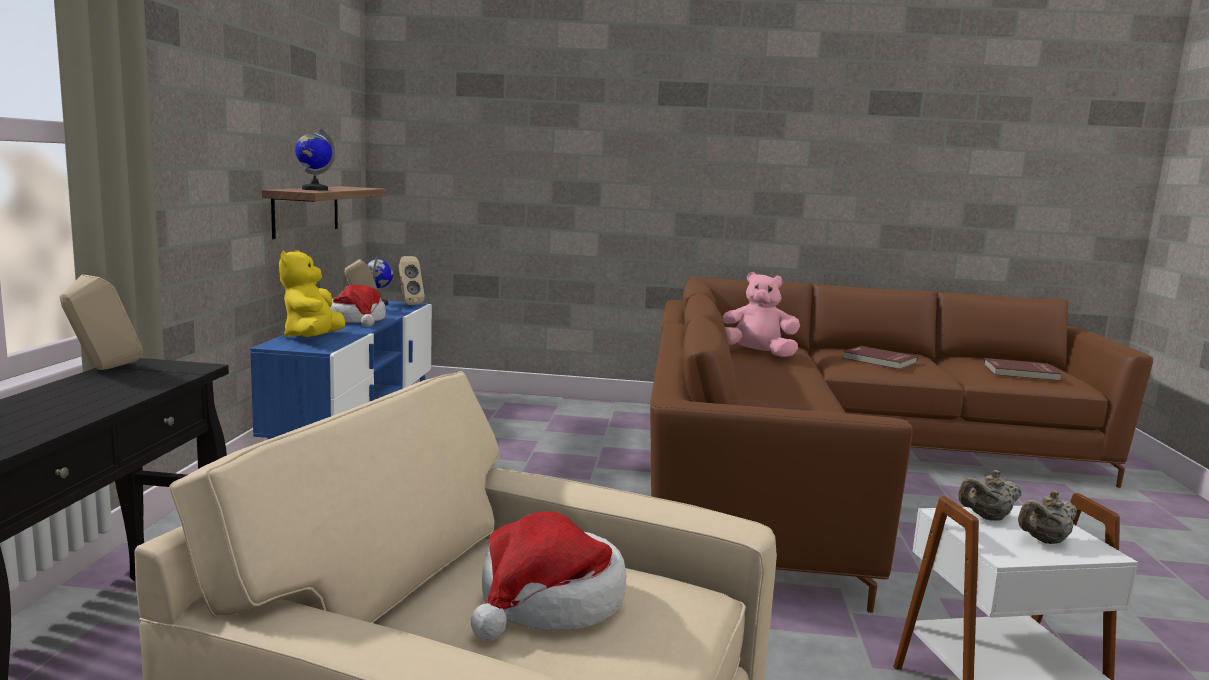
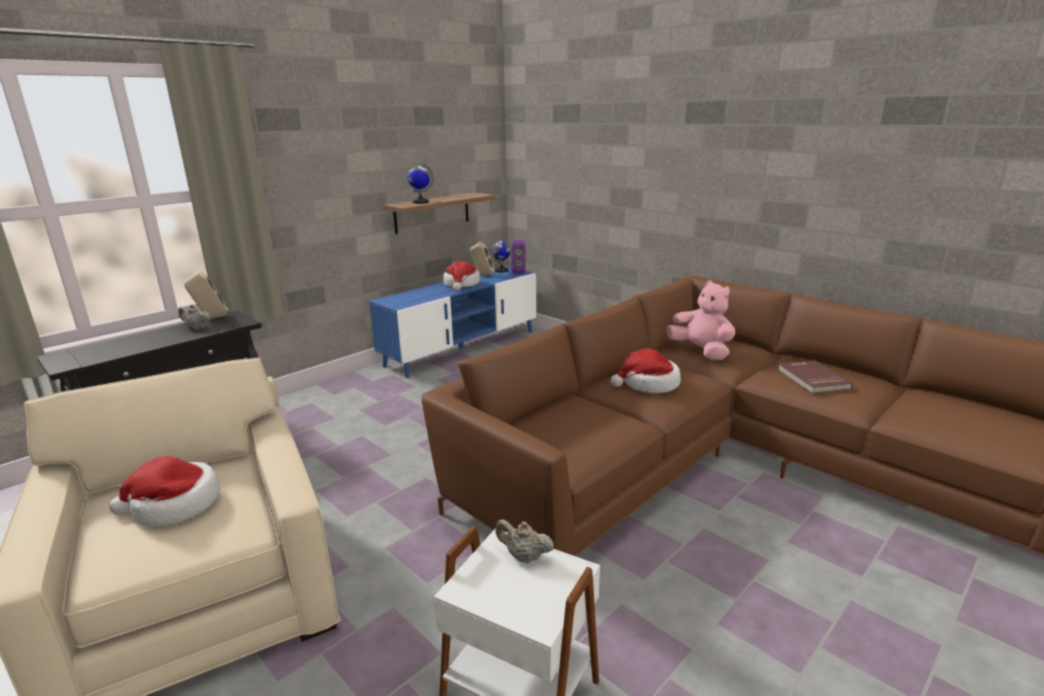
camera: 40 degrees right, 10 degrees up
yellow plush toy [279,250,346,337] -> none
beige speaker [399,256,425,305] -> purple speaker [511,240,526,274]
red book [984,358,1062,381] -> none
beige teapot [1018,490,1077,544] -> beige teapot moved to [178,305,211,330]
none -> hat [611,349,681,393]

